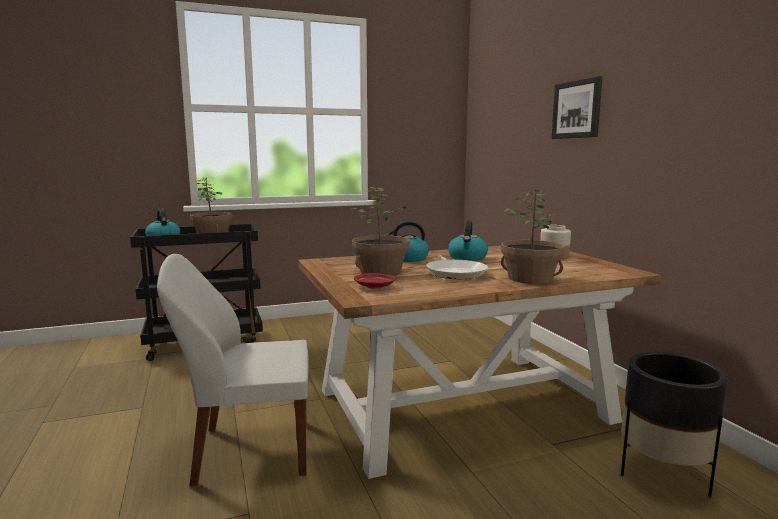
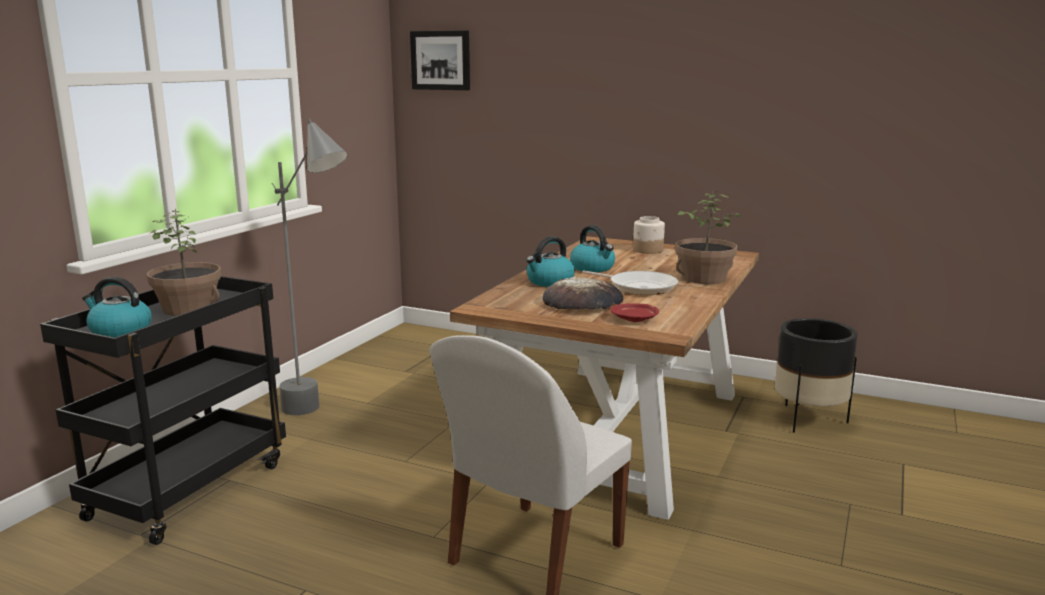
camera: 45 degrees left, 5 degrees up
potted plant [351,187,410,276] -> bread [542,277,623,310]
picture [552,76,603,139] -> picture moved to [410,30,470,90]
none -> grey floor lamp [272,118,348,415]

